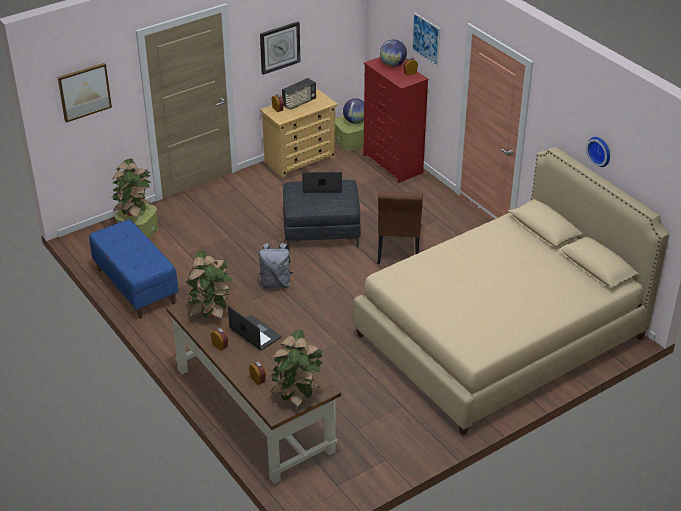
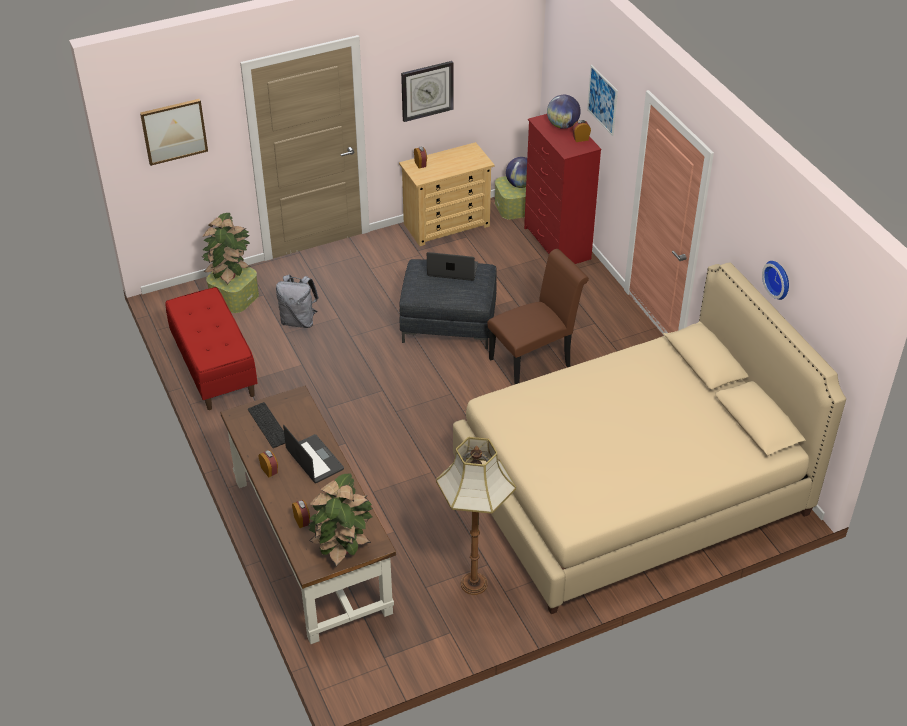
camera: 10 degrees right, 5 degrees up
blue bench [89,219,179,319] -> red bench [166,287,257,410]
potted plant [186,251,232,320] -> keyboard [248,402,285,448]
grey backpack [259,243,293,288] -> grey backpack moved to [276,275,319,328]
radio [282,78,316,110] -> none
brown chair [377,191,423,264] -> brown chair turned 135 degrees counterclockwise [487,249,589,385]
none -> floor lamp [436,437,516,595]

